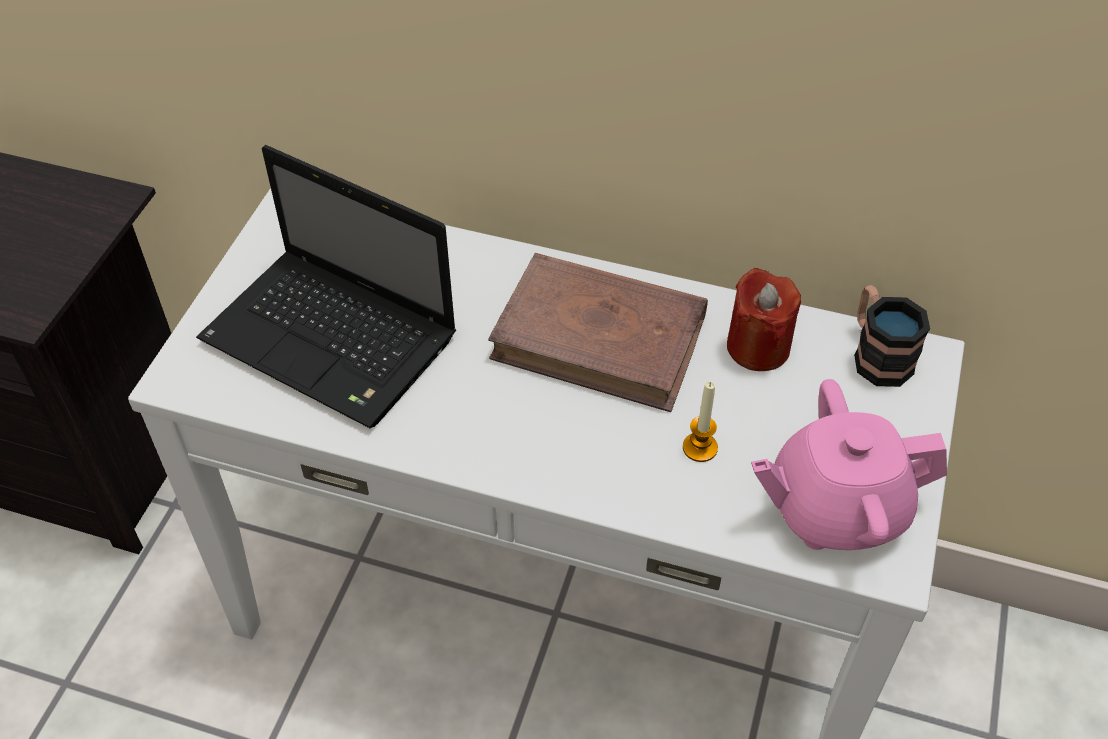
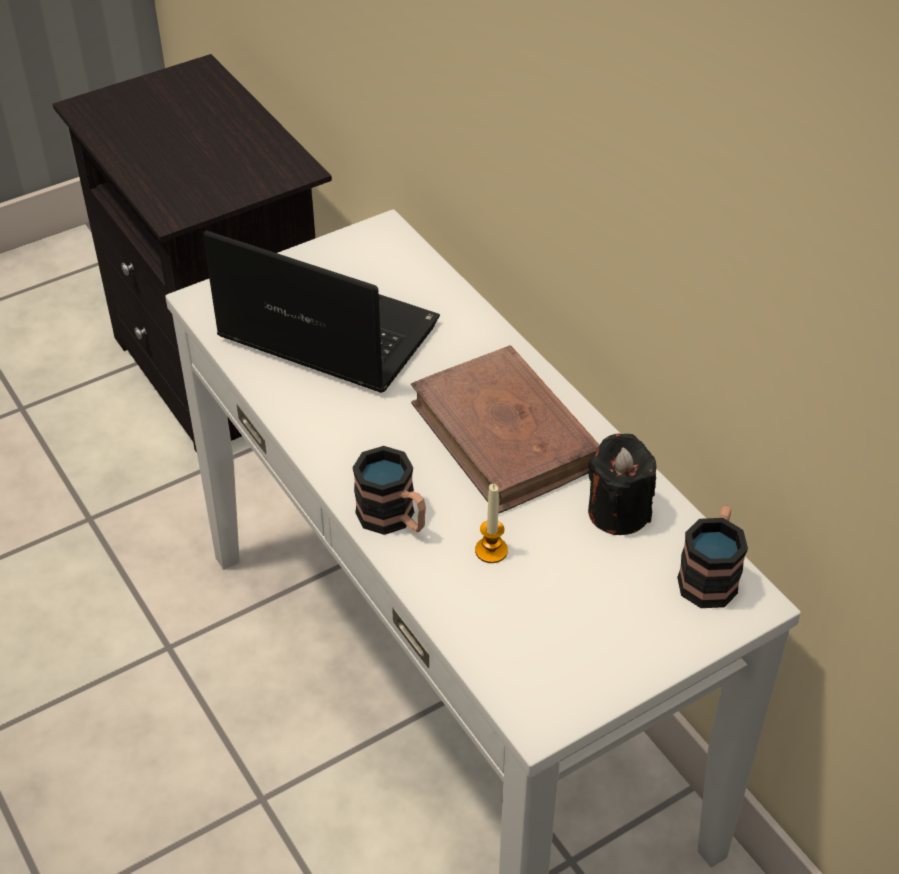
camera: 40 degrees right, 5 degrees down
laptop [196,145,456,428] -> laptop turned 135 degrees clockwise [203,230,440,393]
red candle [727,268,801,371] -> black candle [588,434,656,535]
pink teapot [751,379,947,550] -> none
none -> mug [353,446,426,535]

